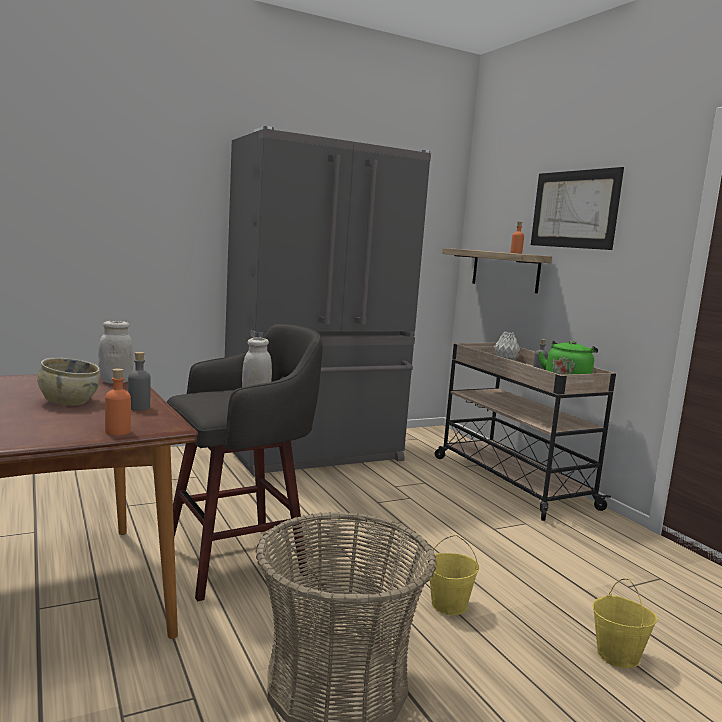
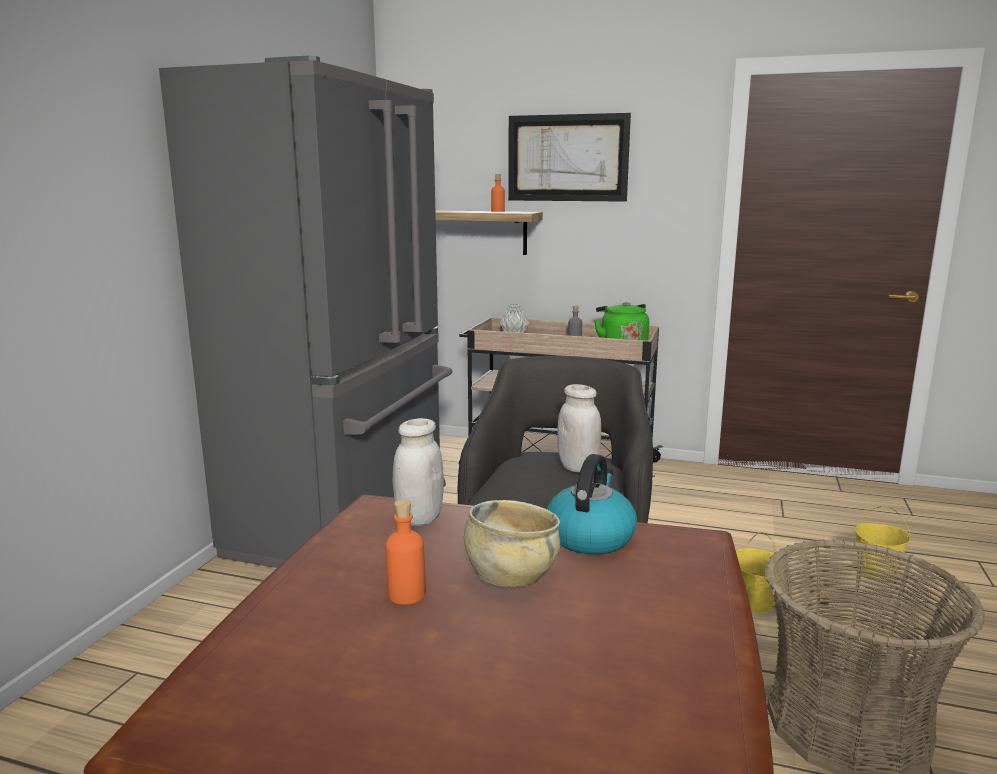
camera: 45 degrees left, 5 degrees up
orange bottle [105,369,131,436] -> orange bottle moved to [385,500,425,605]
grey bottle [128,352,151,410] -> kettle [547,454,637,554]

